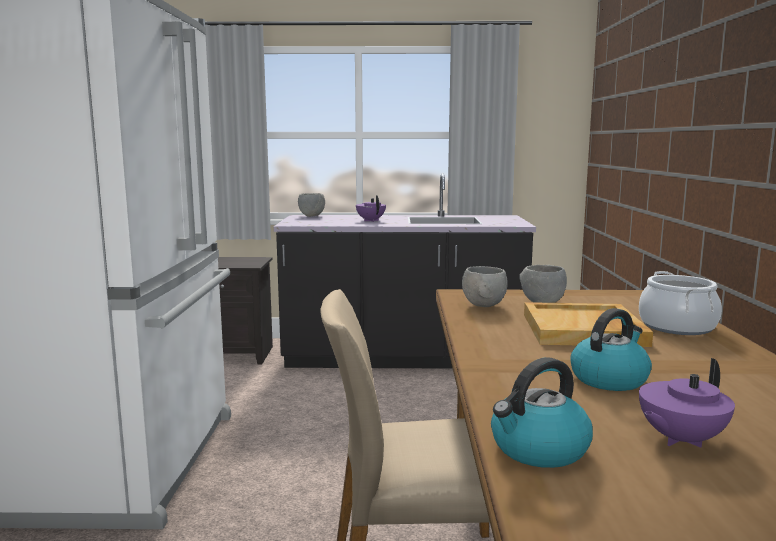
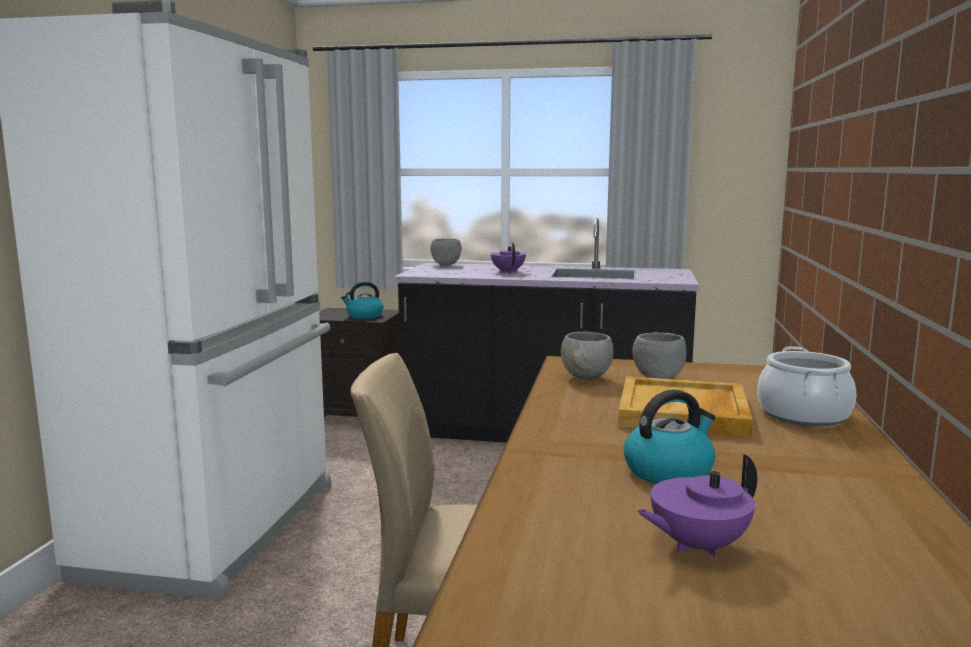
camera: 10 degrees right, 0 degrees up
kettle [491,357,593,468] -> kettle moved to [341,281,383,319]

